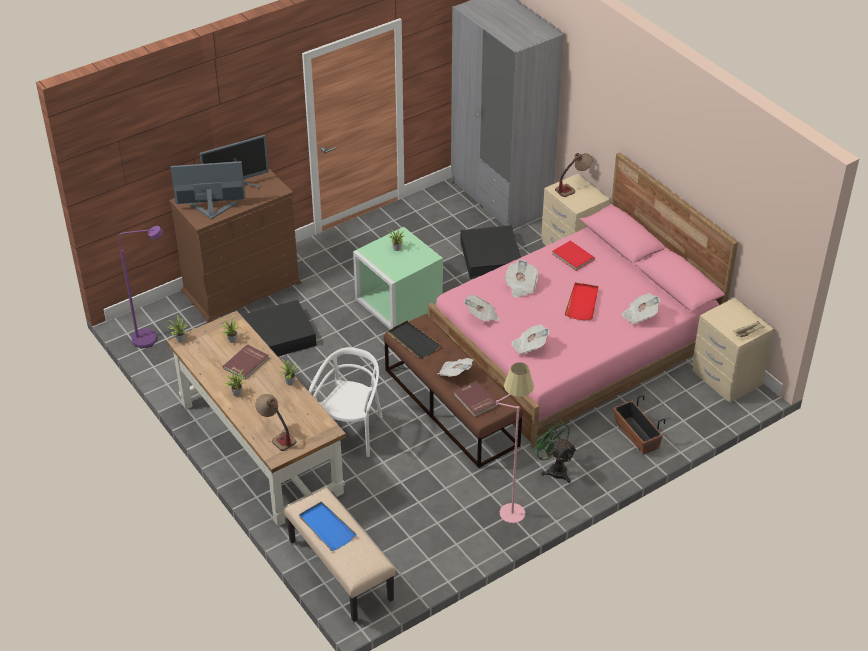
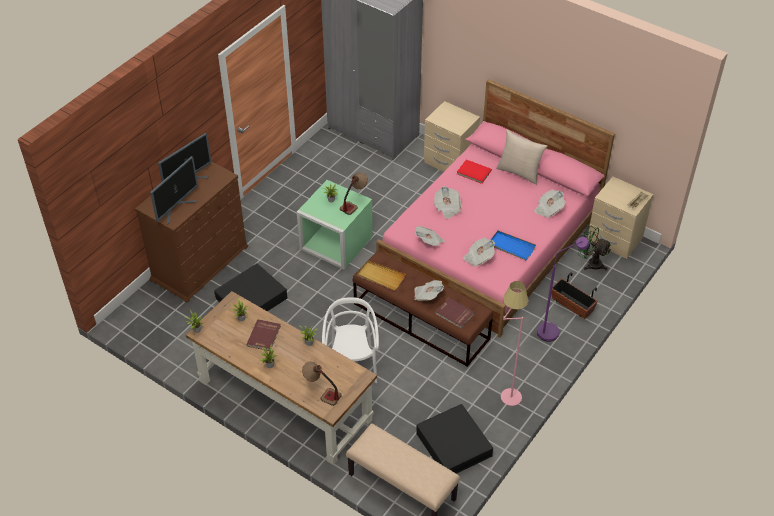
camera: 20 degrees left, 5 degrees up
purple floor lamp [119,226,163,348] -> purple floor lamp moved to [537,237,589,342]
monitor [170,161,246,219] -> monitor turned 150 degrees clockwise [150,156,198,225]
blue tray [299,501,357,551] -> blue tray moved to [491,231,536,260]
black tray [388,320,441,359] -> beige tray [357,260,405,290]
black storage box [460,225,521,279] -> black storage box moved to [416,404,493,474]
green fan [531,419,577,483] -> green fan moved to [578,226,611,270]
table lamp [555,153,592,197] -> table lamp moved to [340,172,368,215]
red tray [565,283,599,321] -> none
none -> beige pillow [496,129,548,185]

